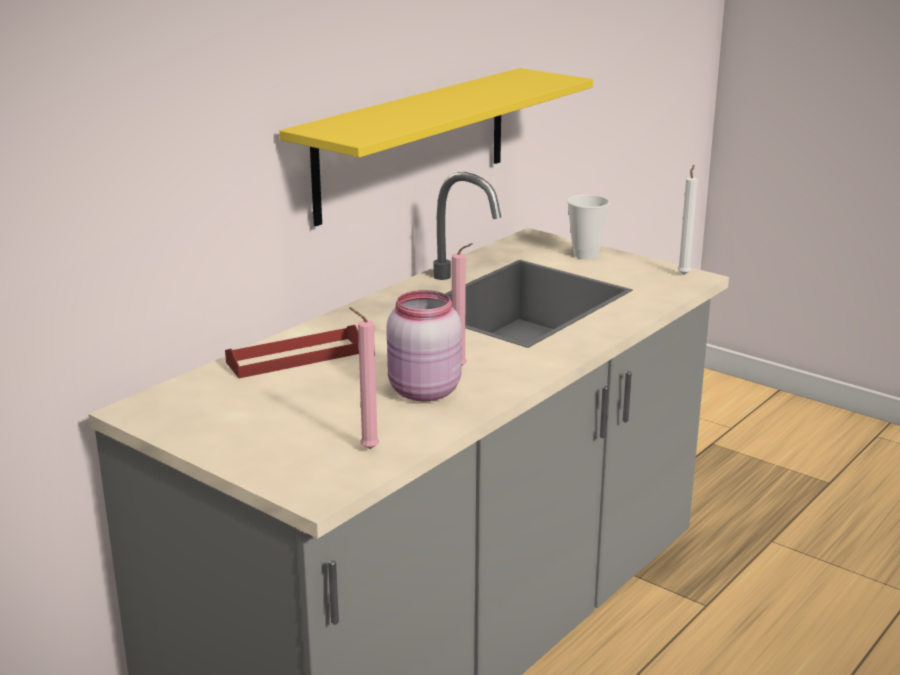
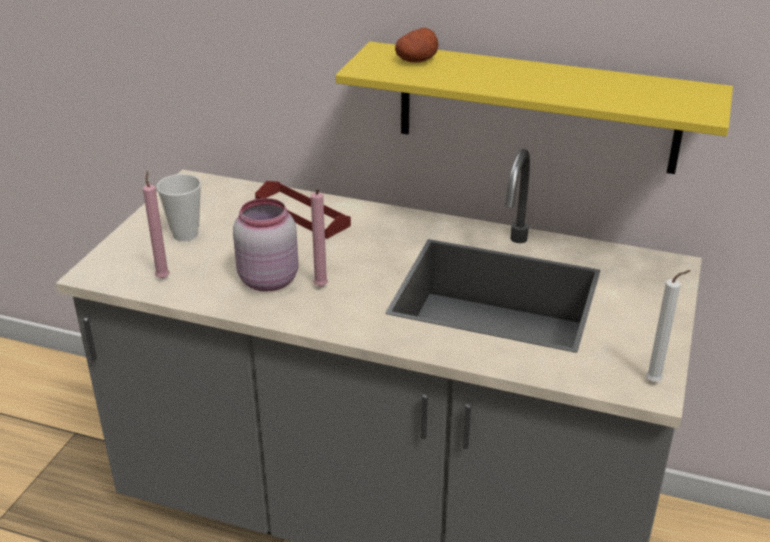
camera: 70 degrees right, 10 degrees up
cup [567,195,610,259] -> cup moved to [156,174,201,241]
none -> potato [395,28,439,62]

